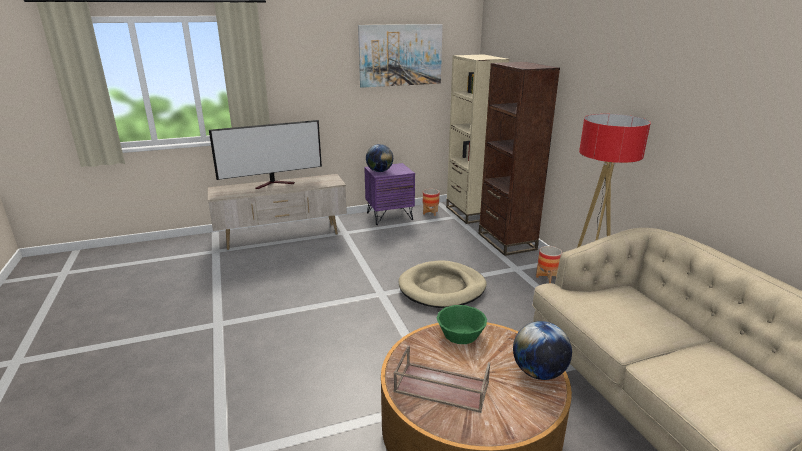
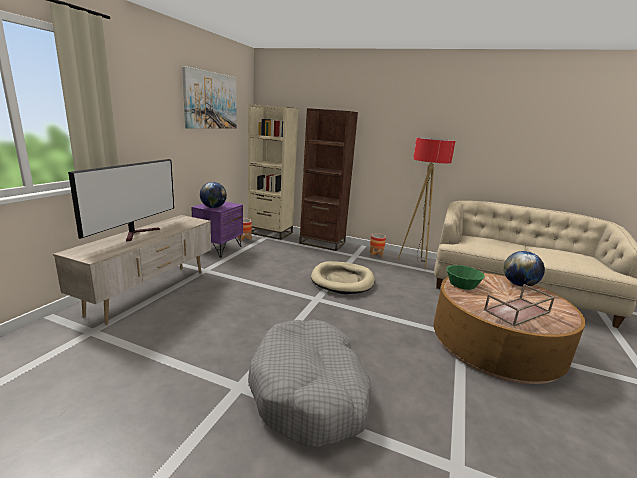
camera: 50 degrees left, 5 degrees down
none -> grey dog bed [248,319,371,447]

